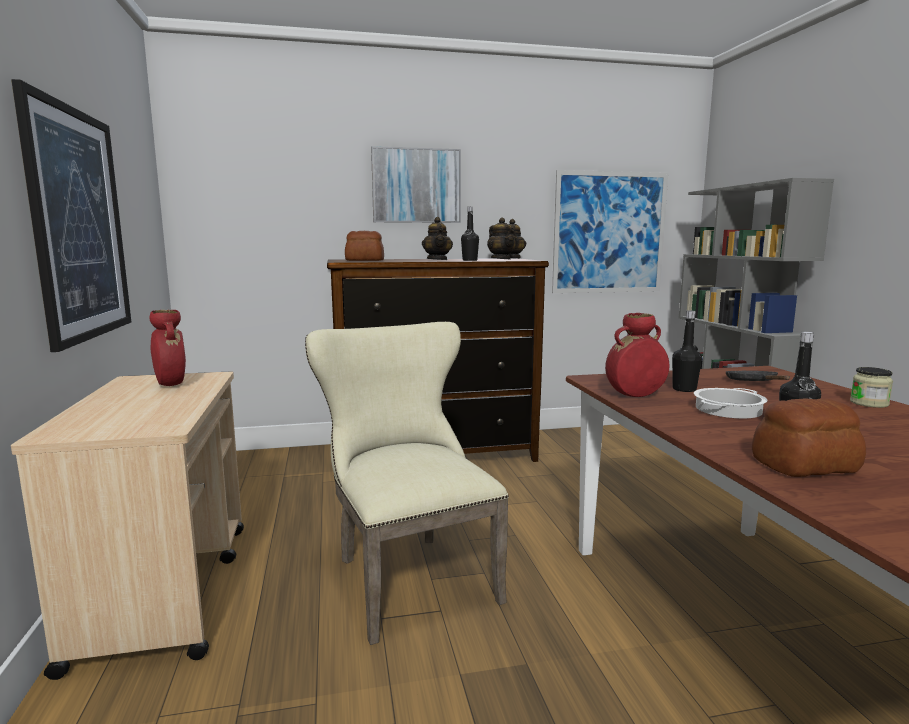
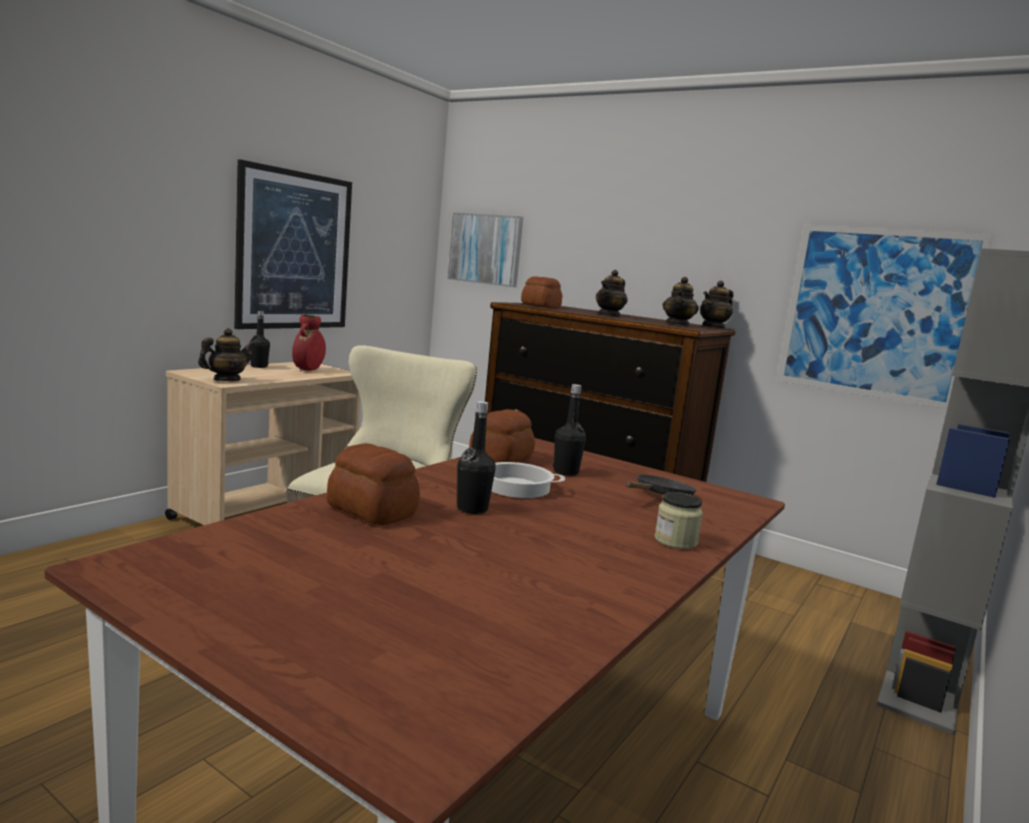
camera: 45 degrees right, 0 degrees up
picture [371,146,461,223] -> picture moved to [448,213,523,287]
black bottle [461,207,479,261] -> black bottle moved to [250,311,270,368]
red vase [605,313,670,397] -> bread [469,409,535,463]
none -> teapot [198,328,255,381]

